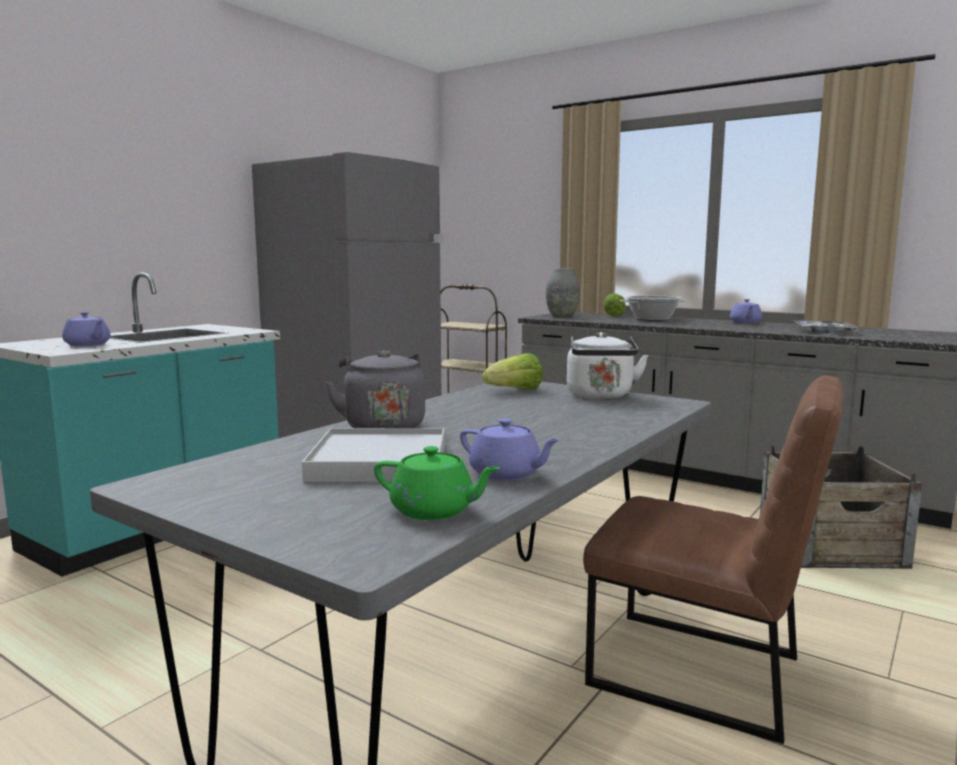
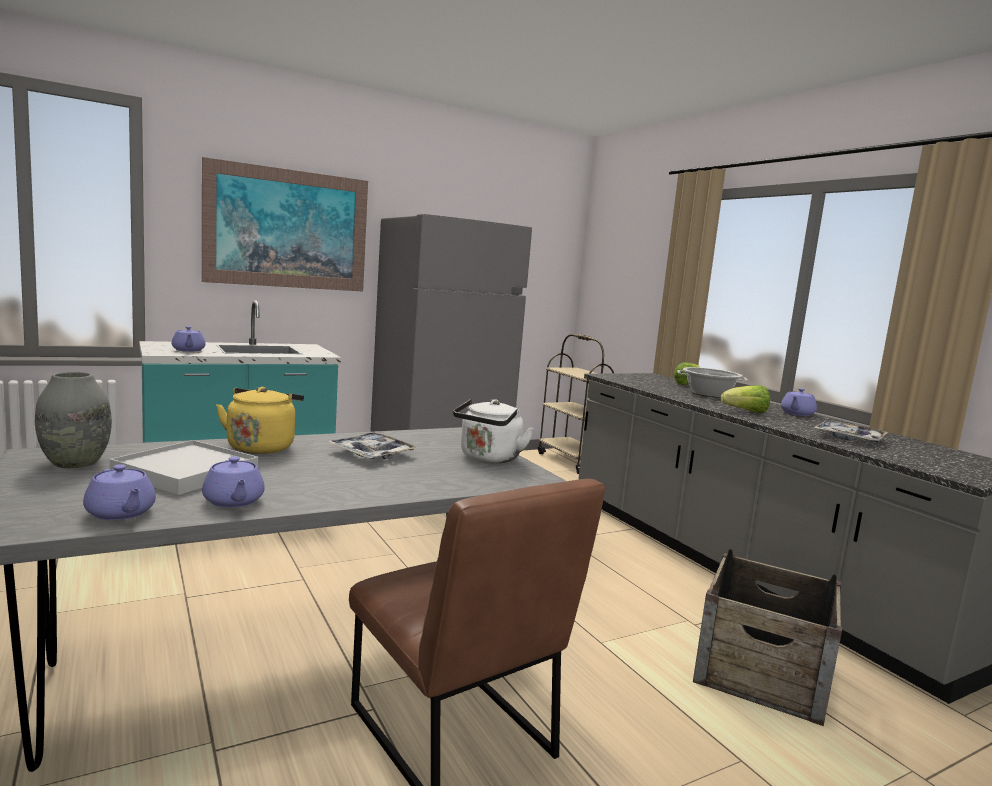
camera: 25 degrees right, 0 degrees up
grey kettle [326,350,425,428] -> yellow kettle [216,387,304,454]
green teapot [374,446,500,520] -> purple teapot [83,464,156,520]
lettuce [482,353,543,389] -> lettuce moved to [721,385,770,413]
grey vase [546,268,580,318] -> grey vase moved to [35,372,112,469]
none -> picture [202,157,368,292]
none -> tray [328,432,418,459]

